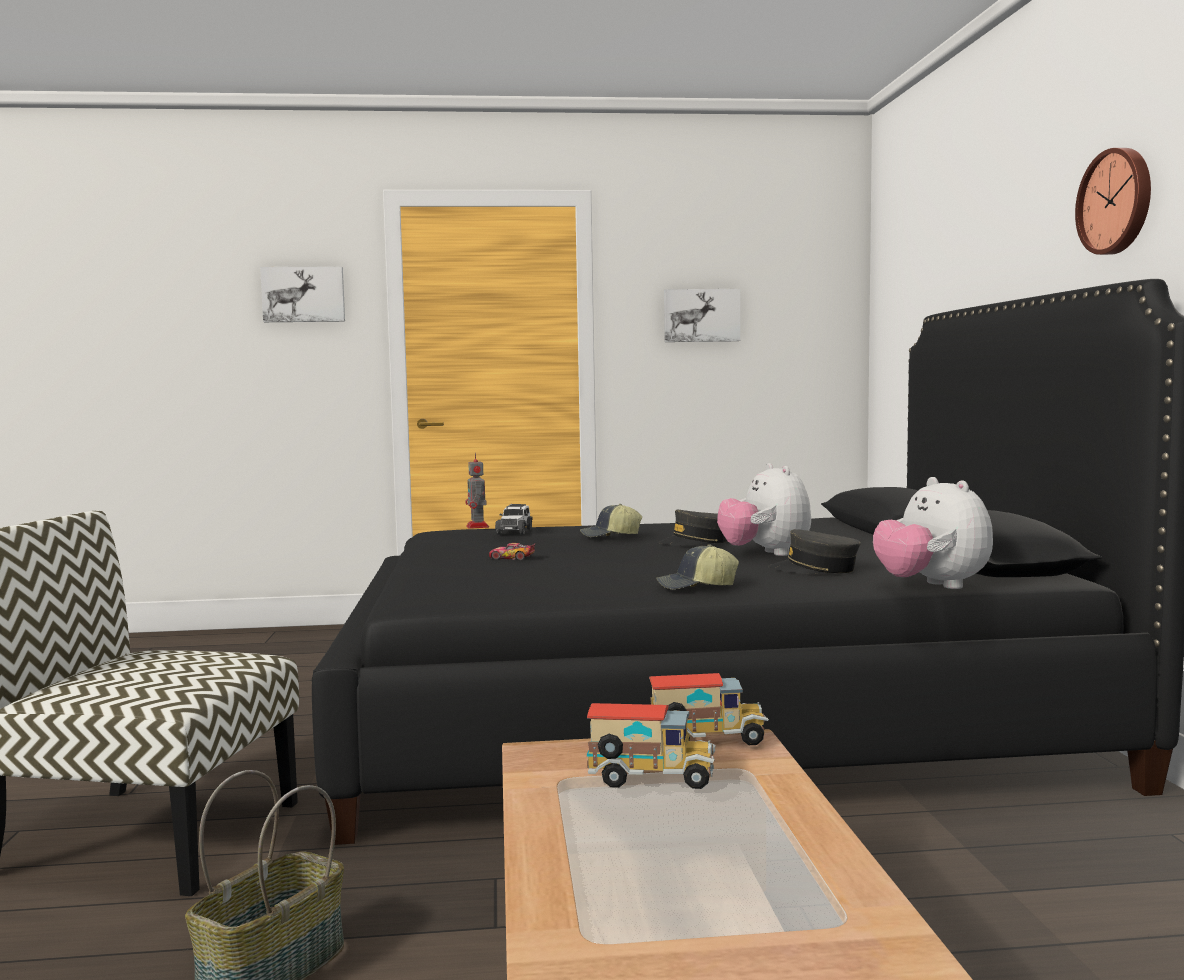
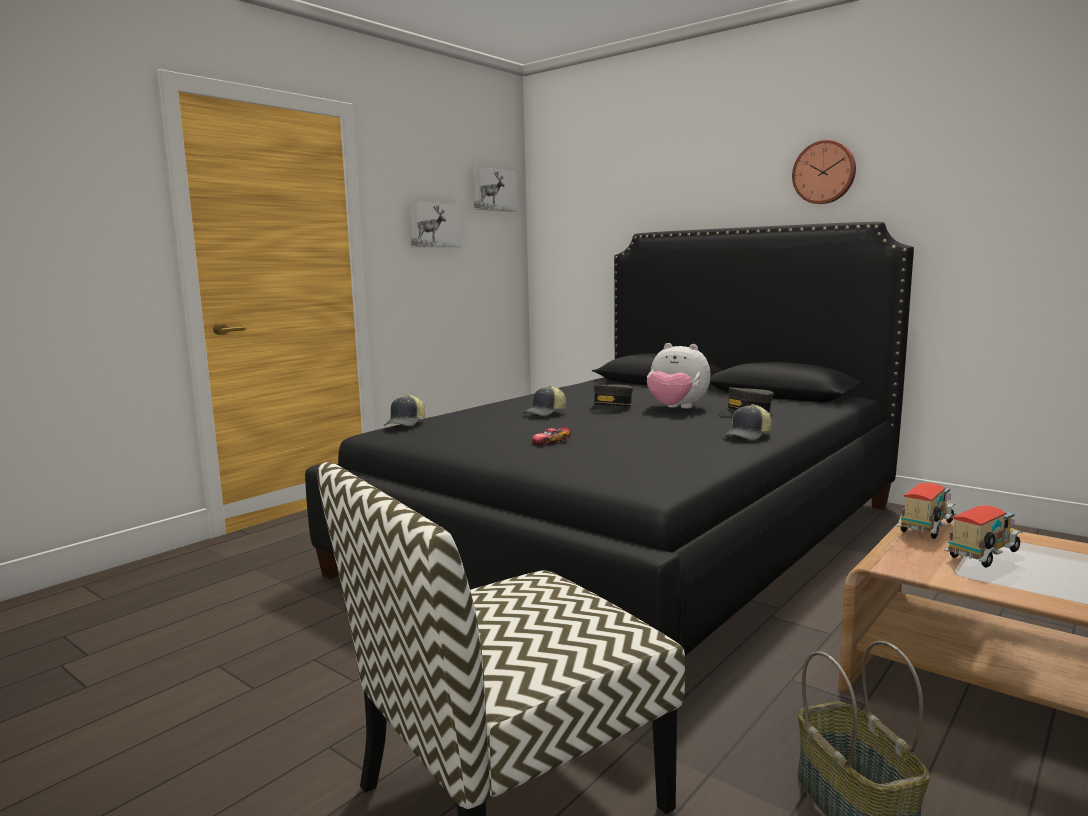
camera: 45 degrees left, 5 degrees up
picture [260,266,345,322] -> picture moved to [473,167,518,212]
toy robot [465,453,489,529] -> cap [384,394,425,426]
toy car [495,504,533,535] -> none
plush toy [873,477,993,589] -> none

